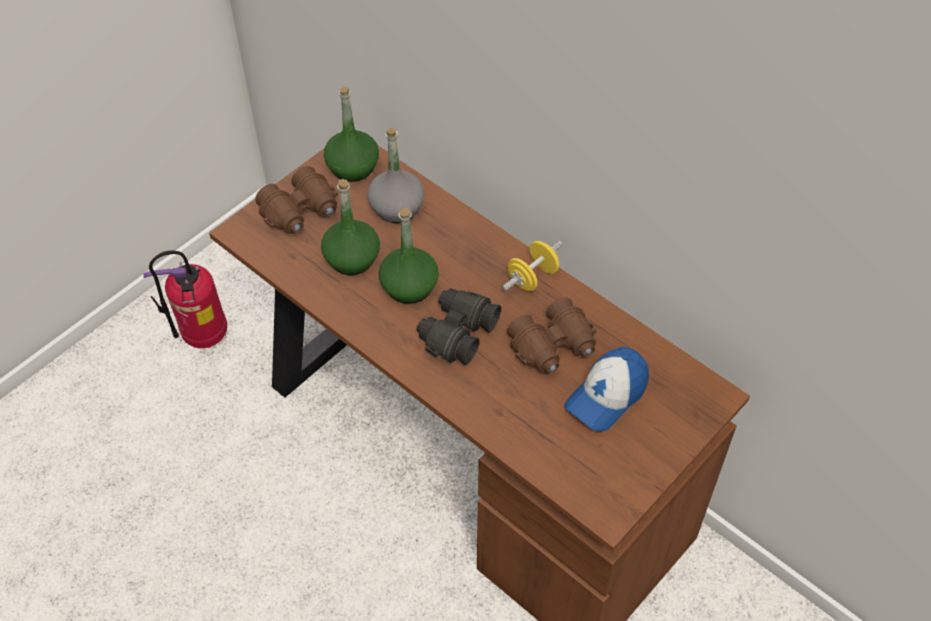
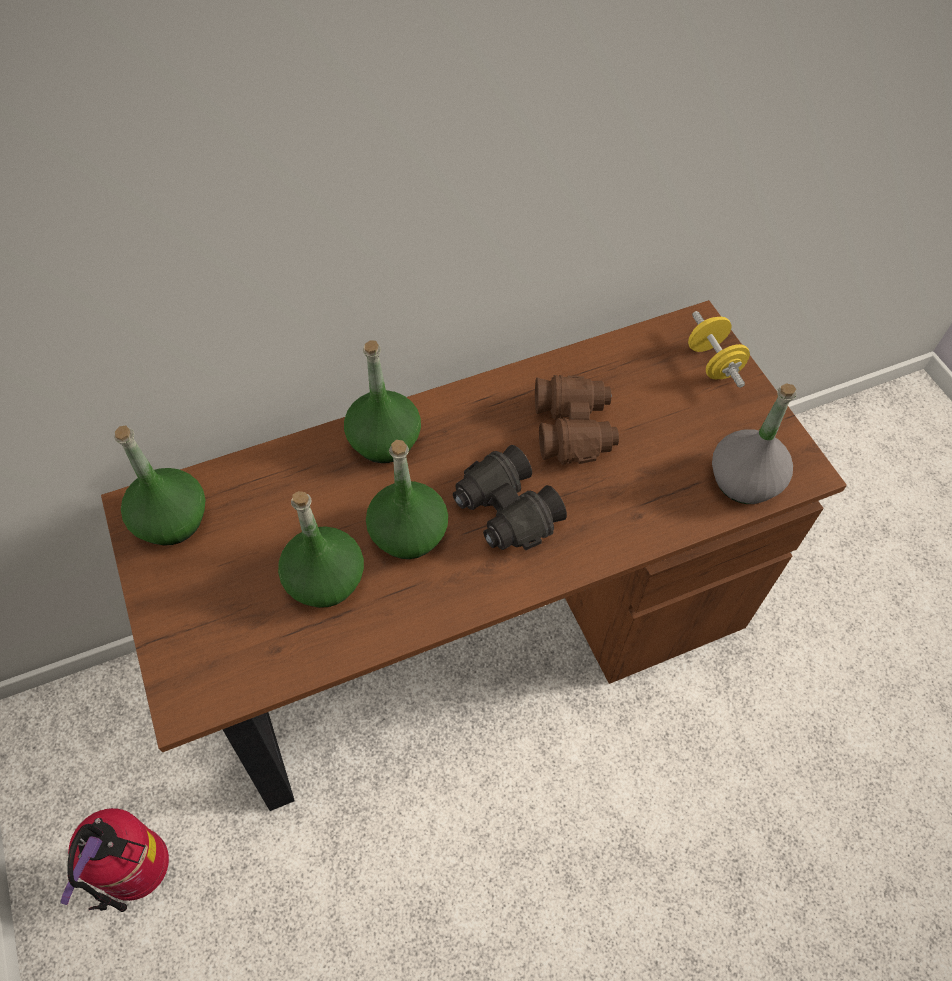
camera: 65 degrees left, 5 degrees up
brown binoculars [255,166,338,234] -> none
grey bottle [367,128,424,223] -> grey bottle moved to [712,383,796,504]
yellow dumbbell [503,241,563,291] -> yellow dumbbell moved to [688,311,750,388]
cap [564,347,649,432] -> none
none -> green bottle [344,340,421,463]

